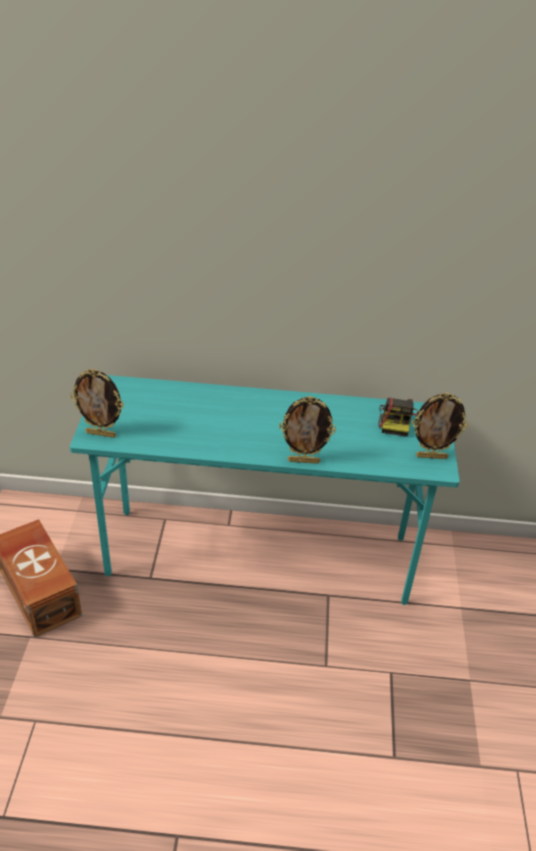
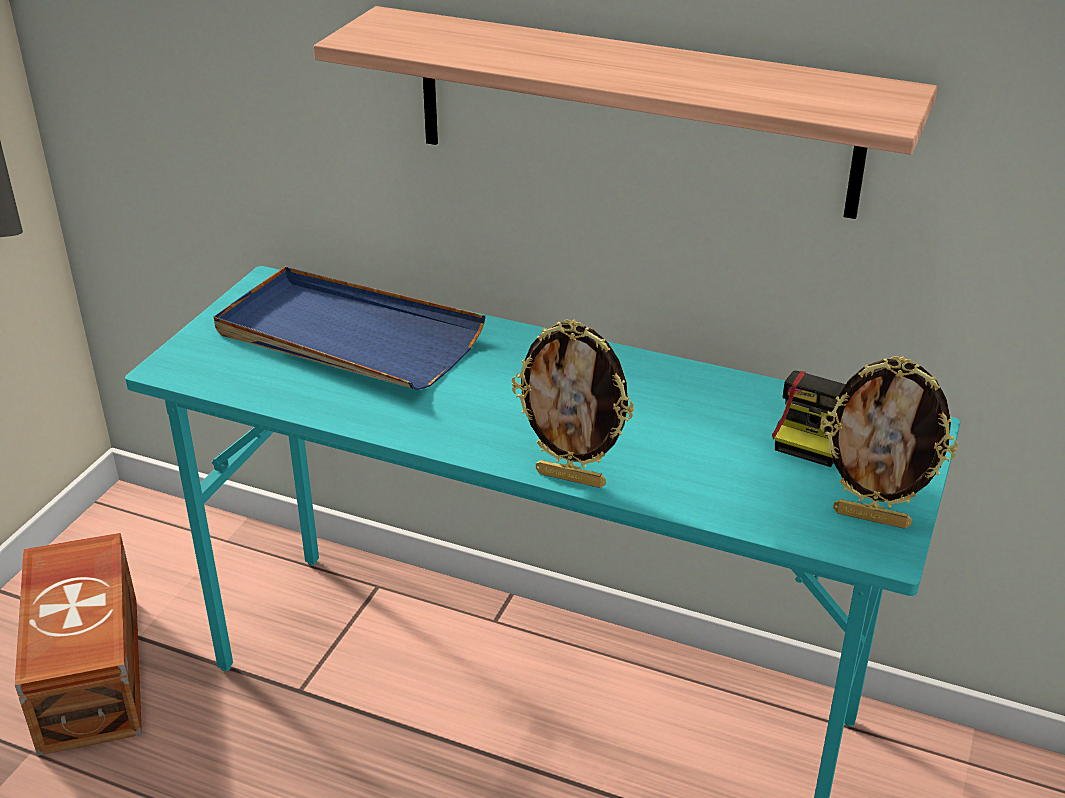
camera: 20 degrees right, 5 degrees down
picture frame [70,369,124,438] -> none
none -> blue tray [214,267,486,390]
none -> shelf [314,6,938,219]

